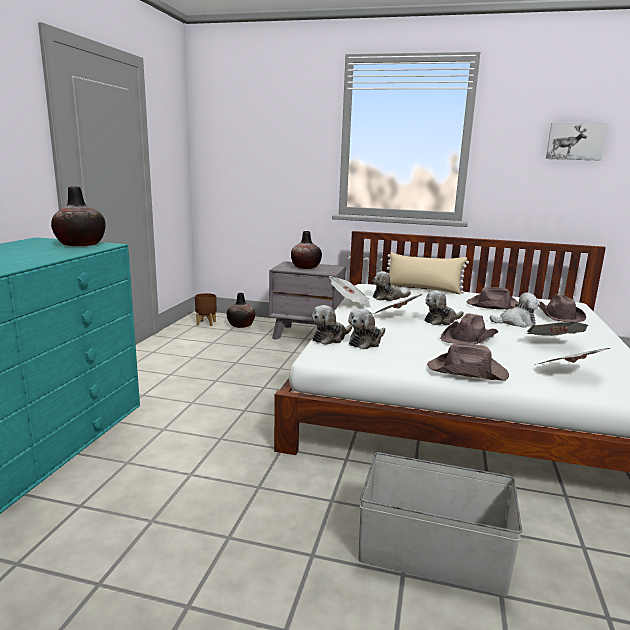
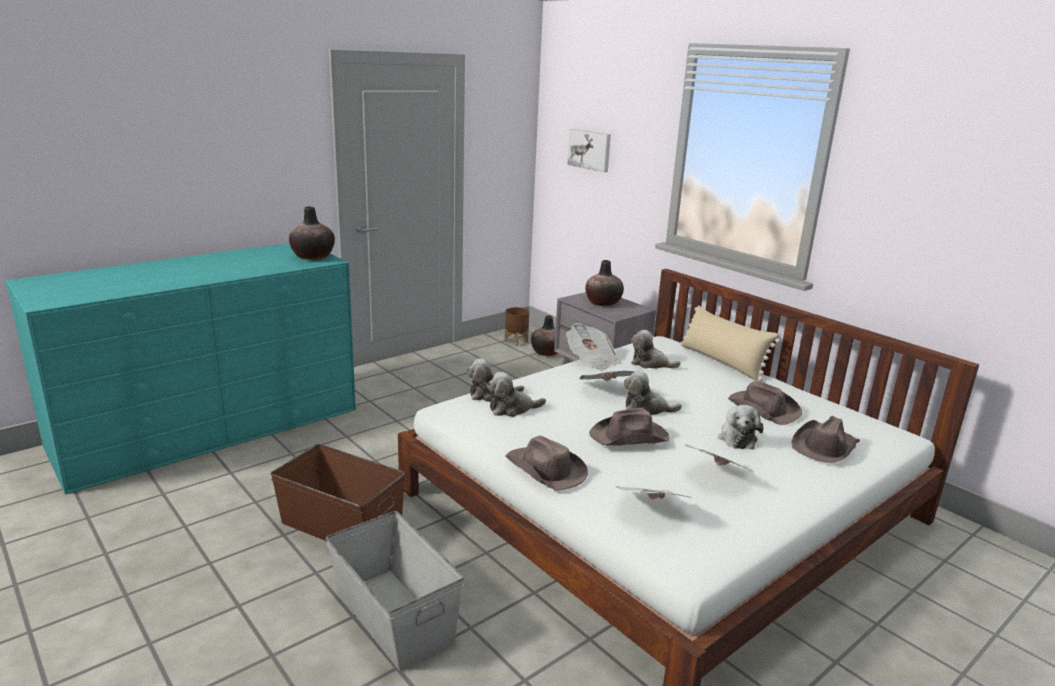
camera: 35 degrees right, 5 degrees up
plush toy [490,292,540,328] -> plush toy turned 60 degrees clockwise [718,405,763,449]
picture [546,123,608,161] -> picture moved to [567,129,611,172]
none -> brown storage box [271,444,405,541]

